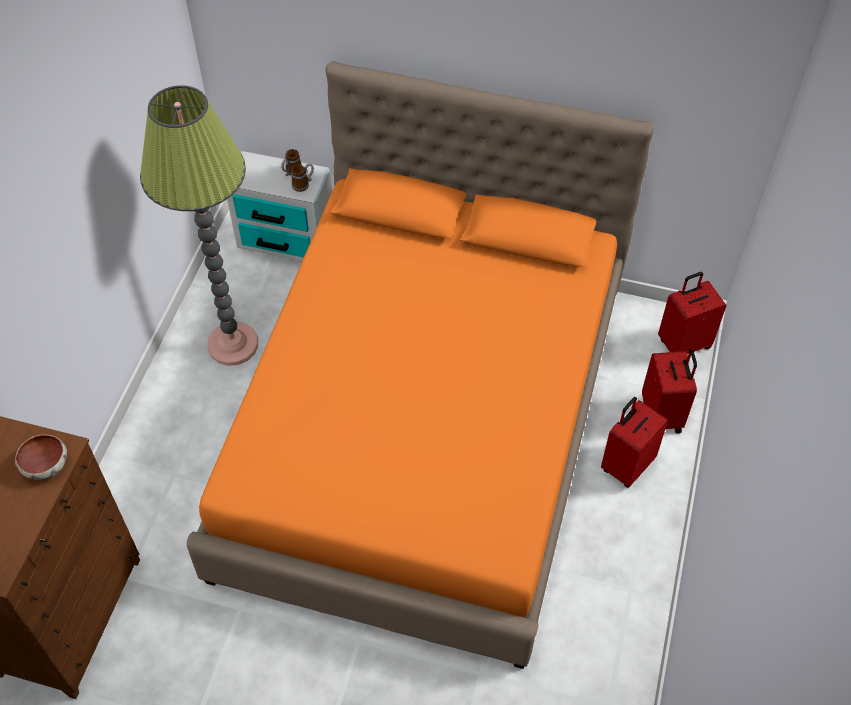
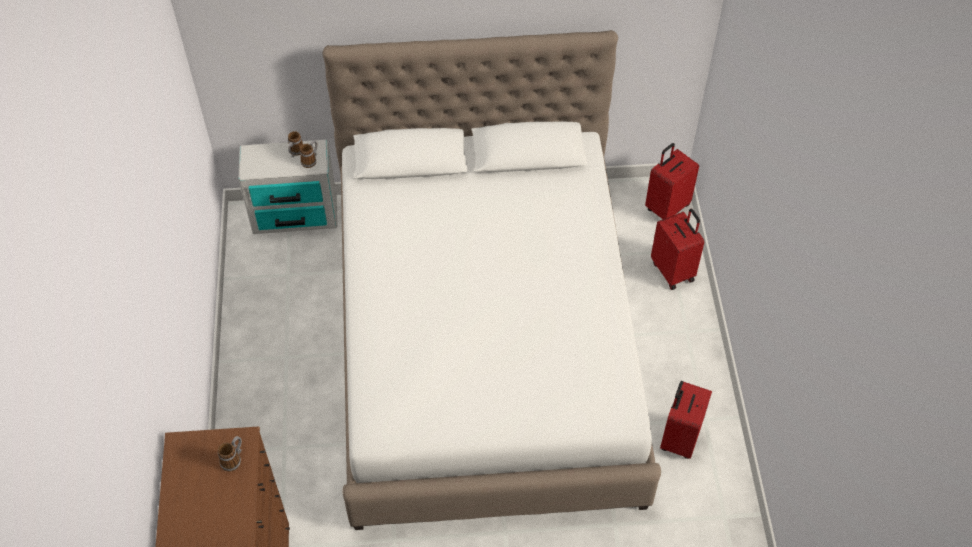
camera: 20 degrees left, 0 degrees up
bowl [15,435,67,480] -> mug [218,436,242,472]
floor lamp [140,85,258,366] -> none
orange bed [187,61,654,669] -> white bed [322,30,661,530]
red suitcase [601,397,668,488] -> red suitcase moved to [660,381,712,459]

